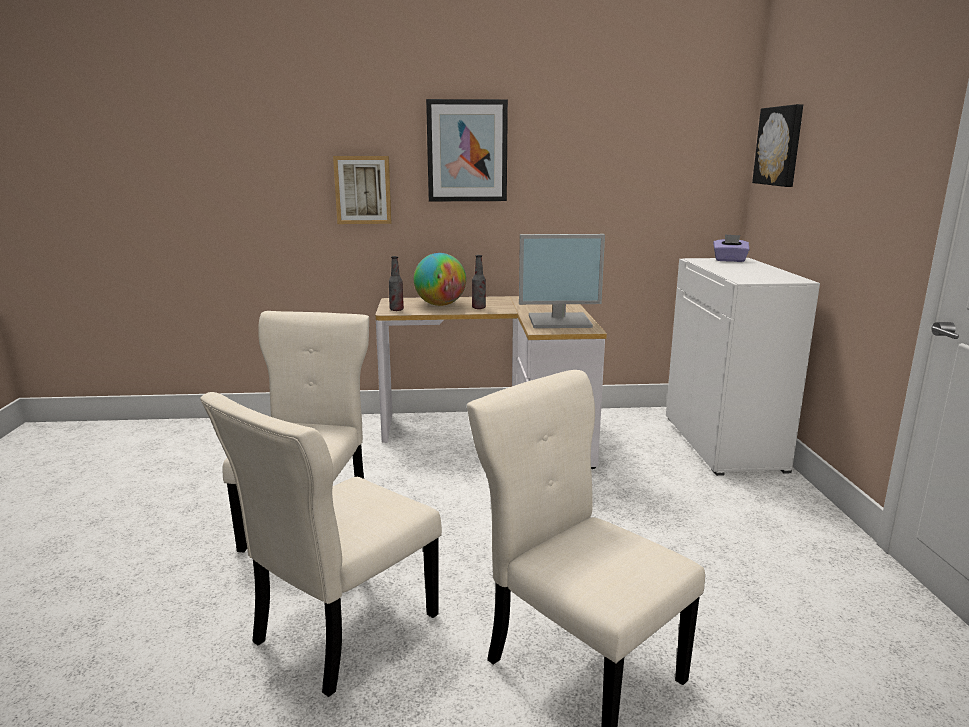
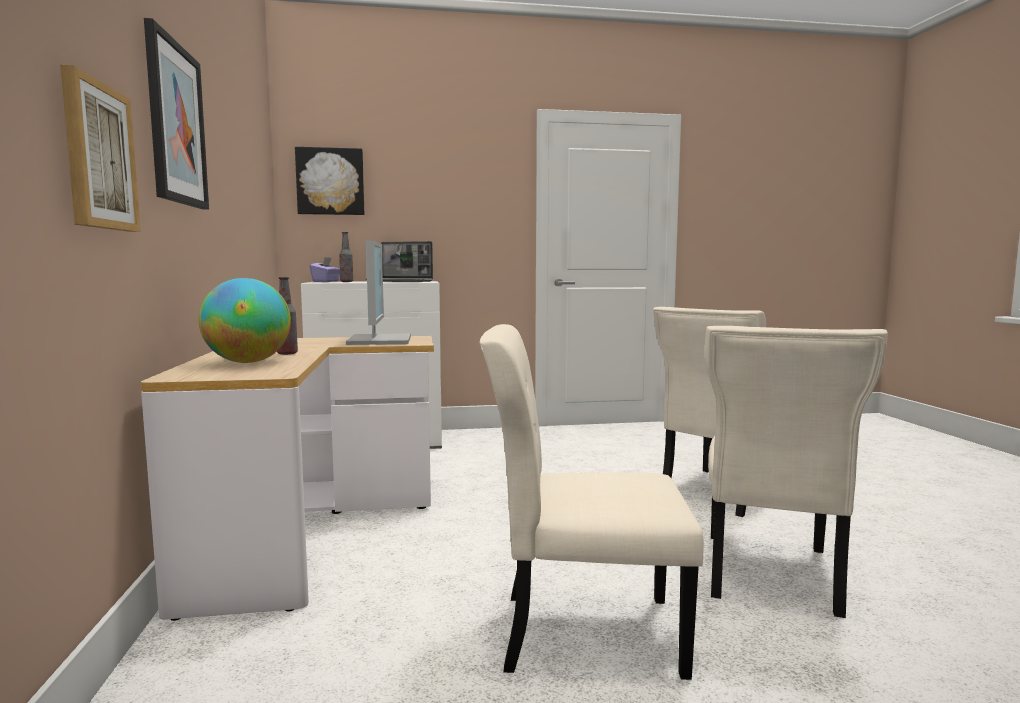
camera: 95 degrees left, 10 degrees down
beige chair [200,392,442,697] -> beige chair turned 75 degrees clockwise [705,326,888,618]
bottle [389,256,404,311] -> bottle moved to [339,232,353,282]
none -> laptop [366,241,433,282]

